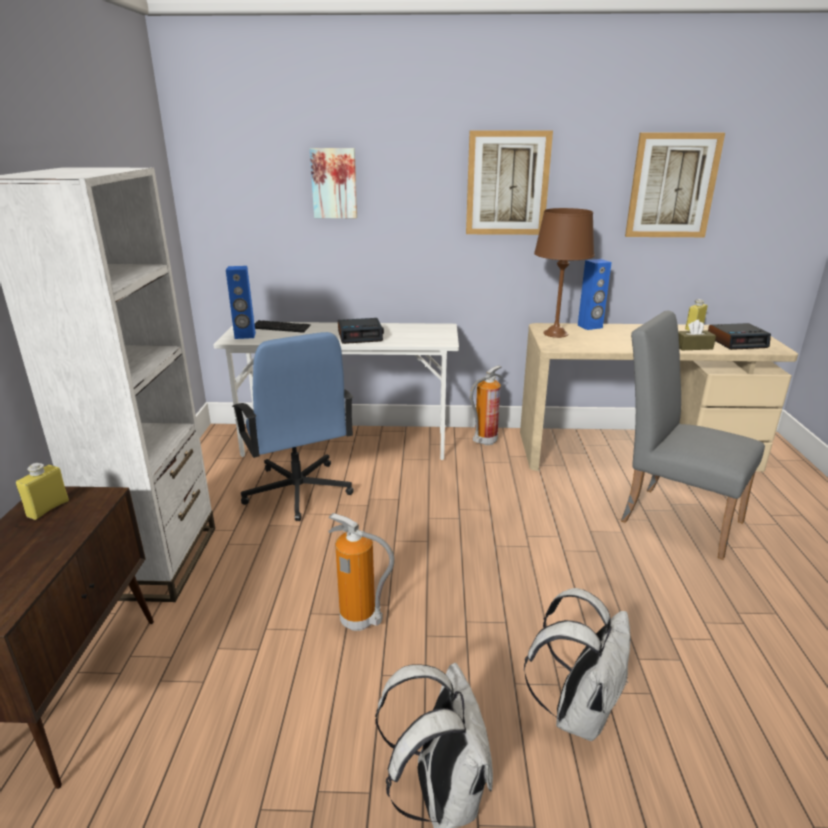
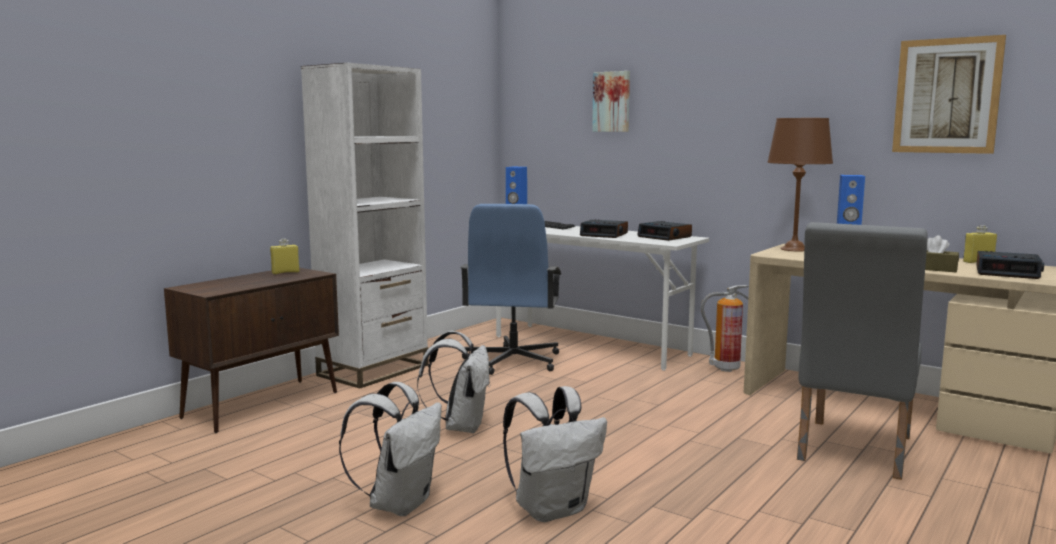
camera: 35 degrees right, 15 degrees down
fire extinguisher [328,513,395,631] -> white backpack [417,331,491,433]
picture [466,130,553,235] -> none
grey chair [621,310,765,560] -> grey chair turned 135 degrees counterclockwise [797,222,928,480]
none -> alarm clock [637,221,692,241]

